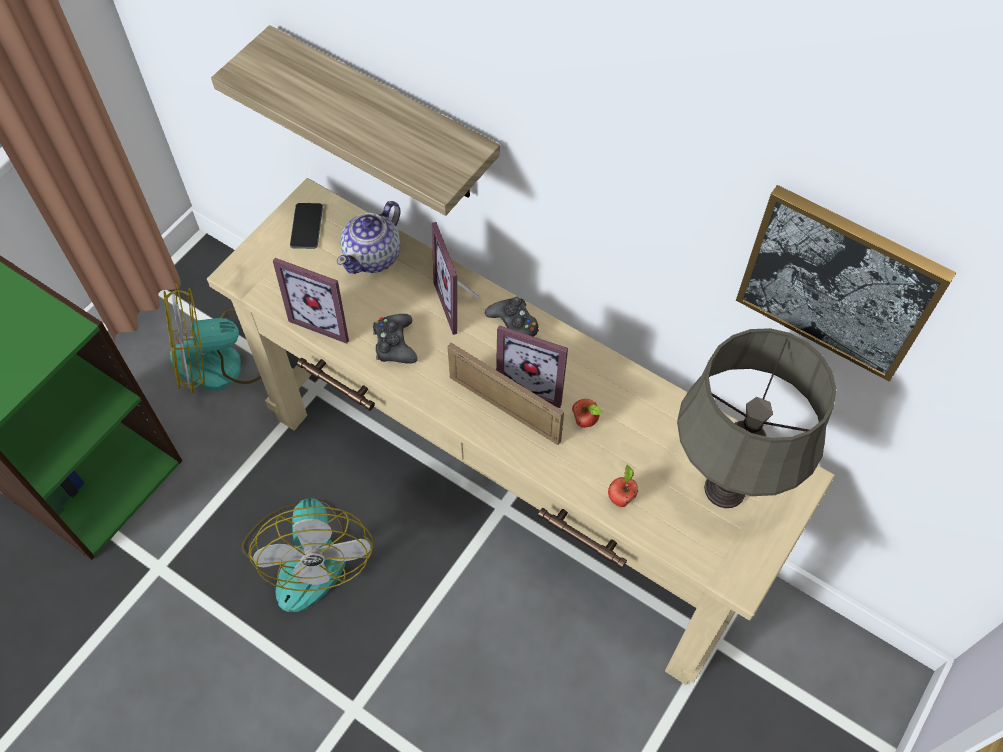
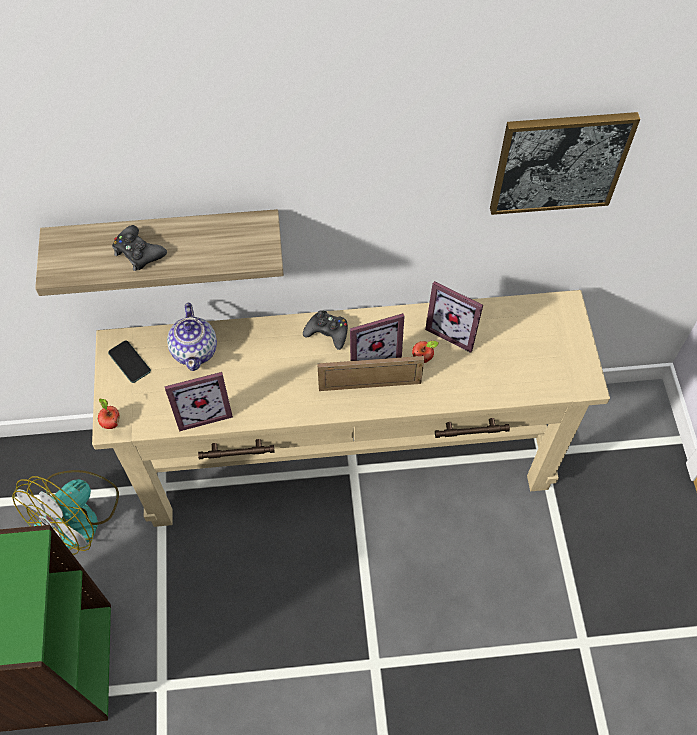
camera: 40 degrees left, 0 degrees up
fan [241,498,374,612] -> none
black game controller [373,314,418,363] -> black game controller moved to [112,225,167,271]
picture frame [432,222,481,335] -> picture frame moved to [425,281,483,353]
apple [608,464,638,507] -> apple moved to [97,398,120,429]
grey table lamp [677,328,836,508] -> none

